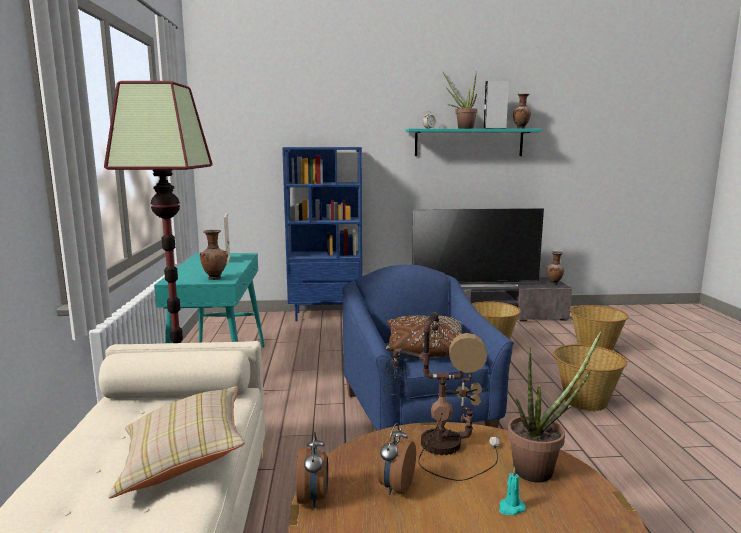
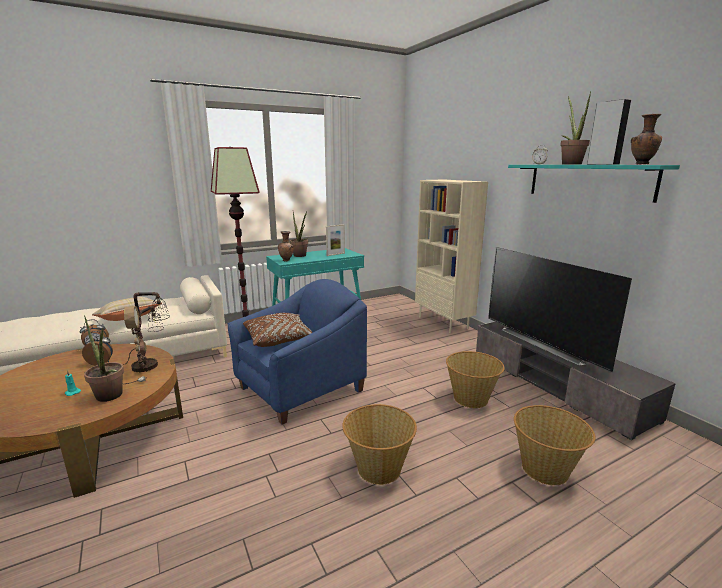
camera: 65 degrees right, 5 degrees up
blue bookcase [282,147,362,321] -> beige bookcase [415,179,488,333]
brown vase [547,251,564,285] -> none
none -> potted plant [290,212,309,257]

